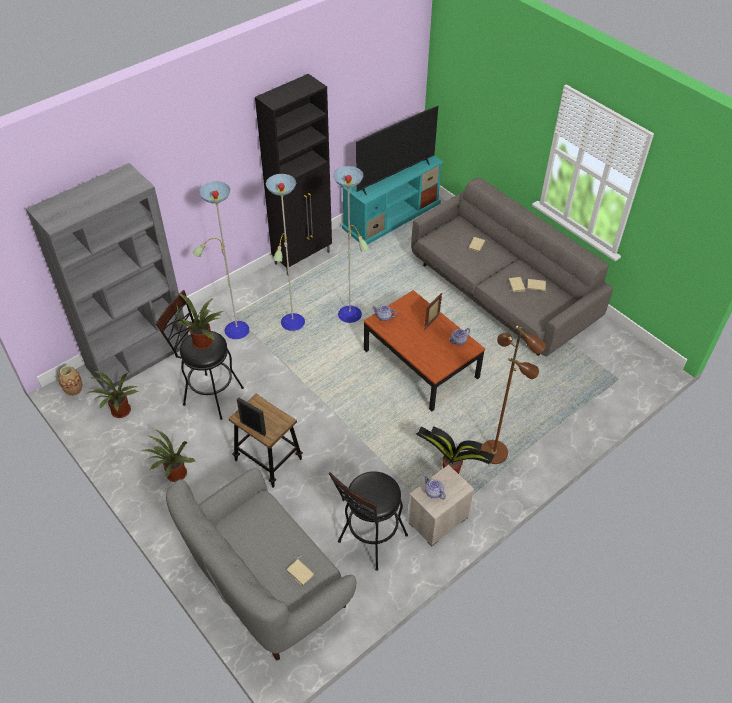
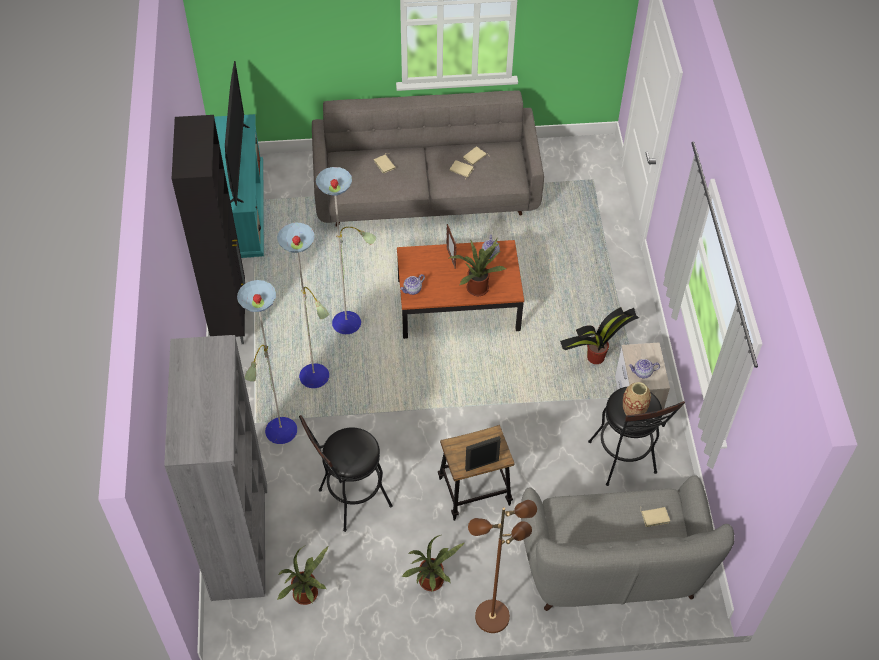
camera: 55 degrees left, 5 degrees up
vase [58,366,82,396] -> vase moved to [623,382,651,415]
potted plant [176,293,223,350] -> potted plant moved to [449,239,506,296]
brown floor lamp [481,325,546,464] -> brown floor lamp moved to [468,500,537,633]

